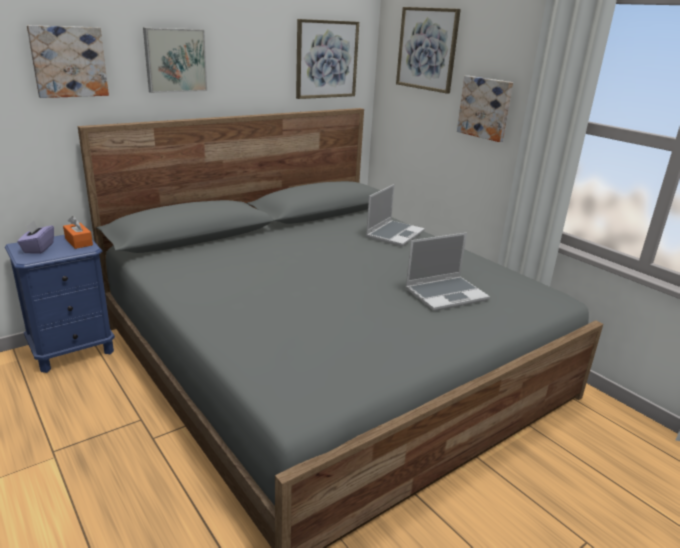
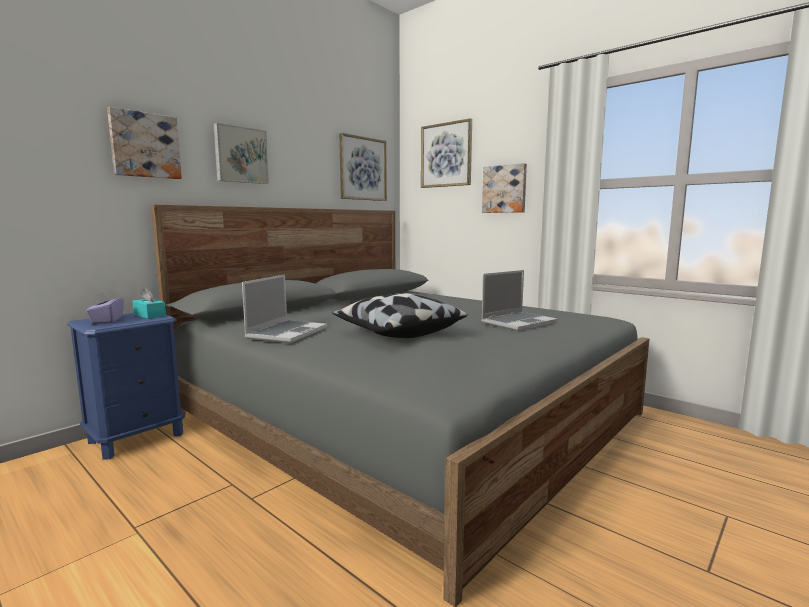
camera: 10 degrees left, 15 degrees down
orange tissue box [63,216,93,249] -> turquoise tissue box [132,288,166,319]
laptop [366,184,425,246] -> laptop moved to [242,274,327,343]
none -> pillow [332,293,467,338]

